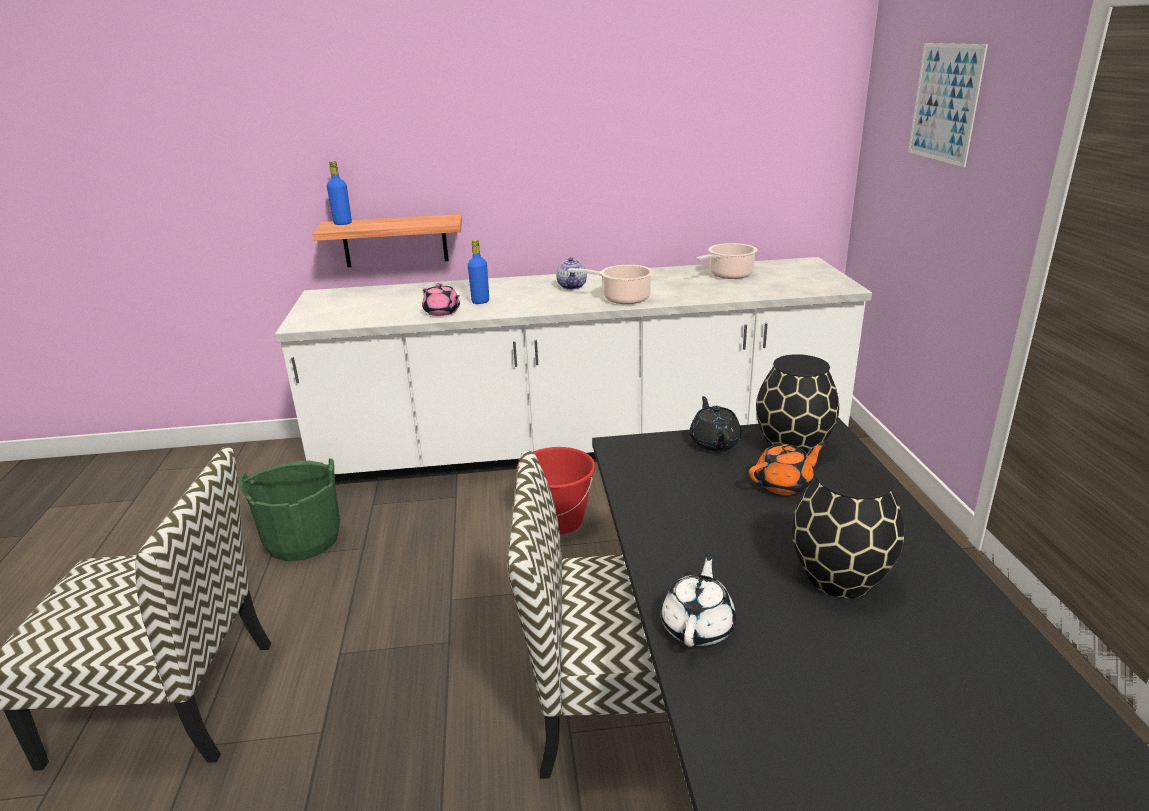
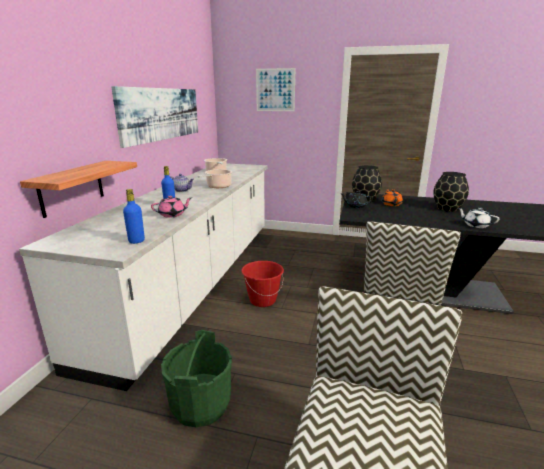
camera: 70 degrees left, 5 degrees down
blue bottle [327,161,352,225] -> blue bottle moved to [123,189,145,244]
none -> picture [111,86,198,148]

